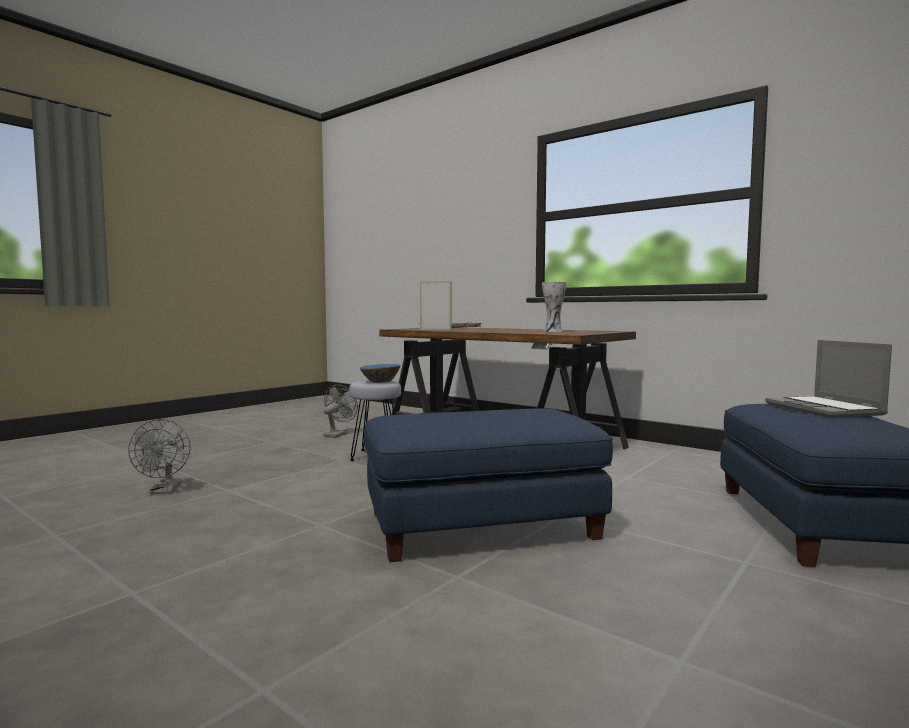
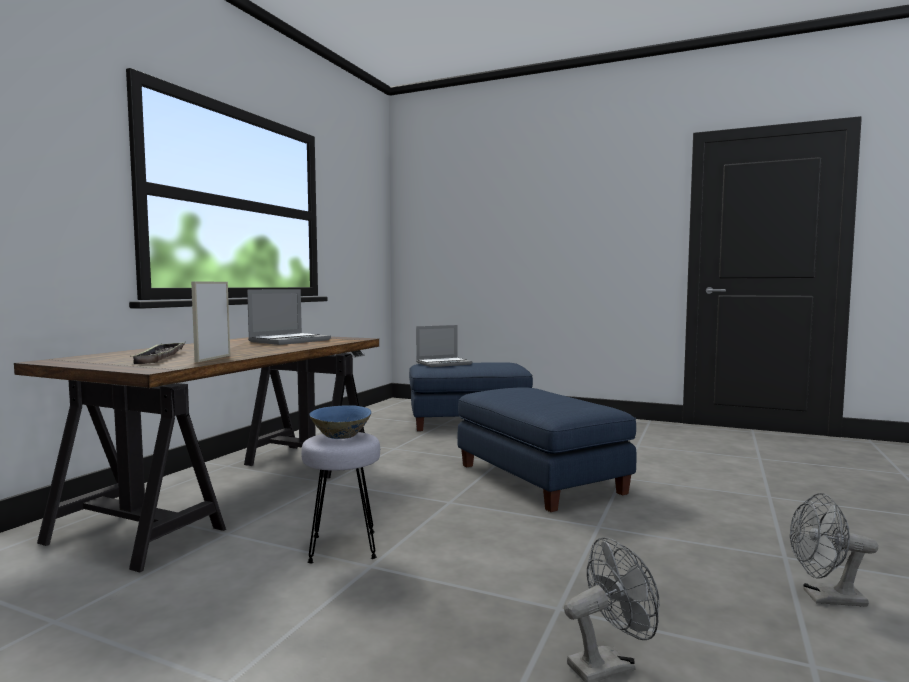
camera: 105 degrees left, 0 degrees up
grey fan [324,385,358,438] -> grey fan moved to [790,493,878,607]
vase [542,282,566,332] -> laptop [247,289,331,345]

